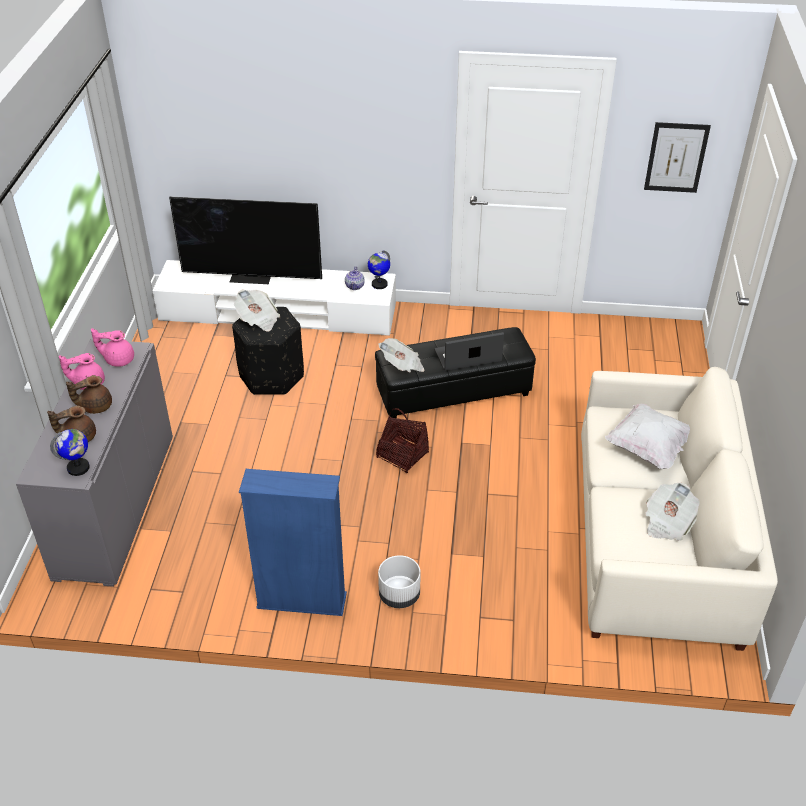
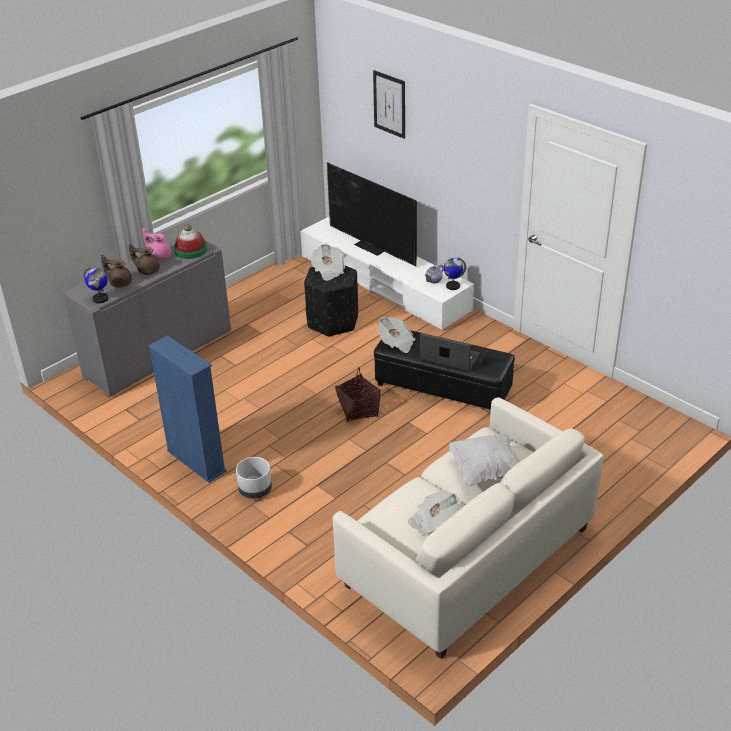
camera: 40 degrees right, 5 degrees down
pink teapot [91,328,134,367] -> hat [174,224,207,259]
picture [644,122,711,193] -> picture moved to [373,70,405,139]

